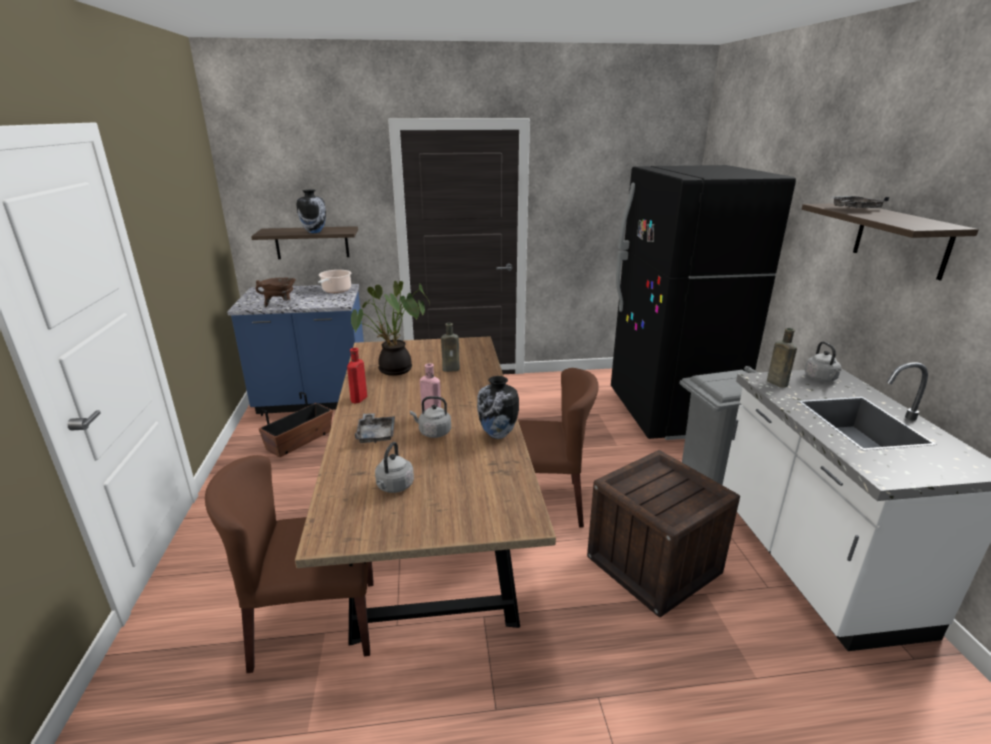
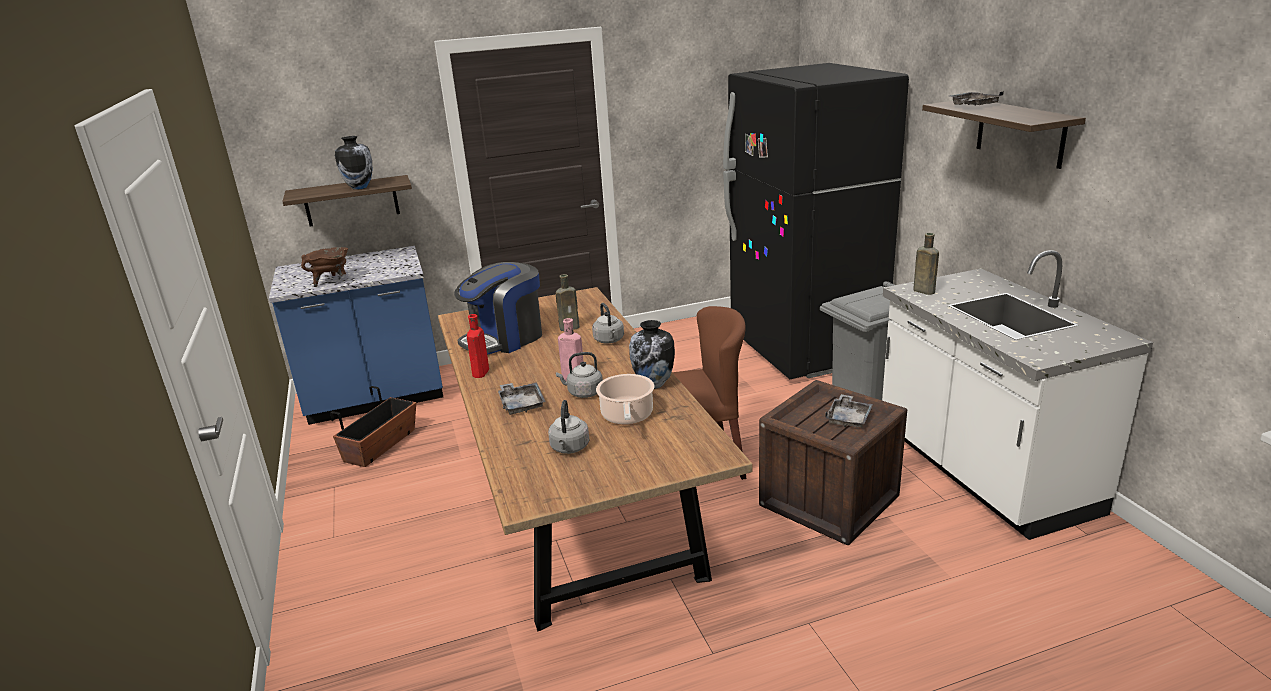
camera: 10 degrees left, 0 degrees up
brown chair [205,455,374,673] -> none
cooking pot [318,270,351,293] -> cooking pot moved to [596,374,654,425]
potted plant [351,281,430,376] -> coffee machine [454,262,542,355]
grey kettle [805,341,841,382] -> grey kettle moved to [592,303,624,343]
none -> grey tray [825,394,873,427]

